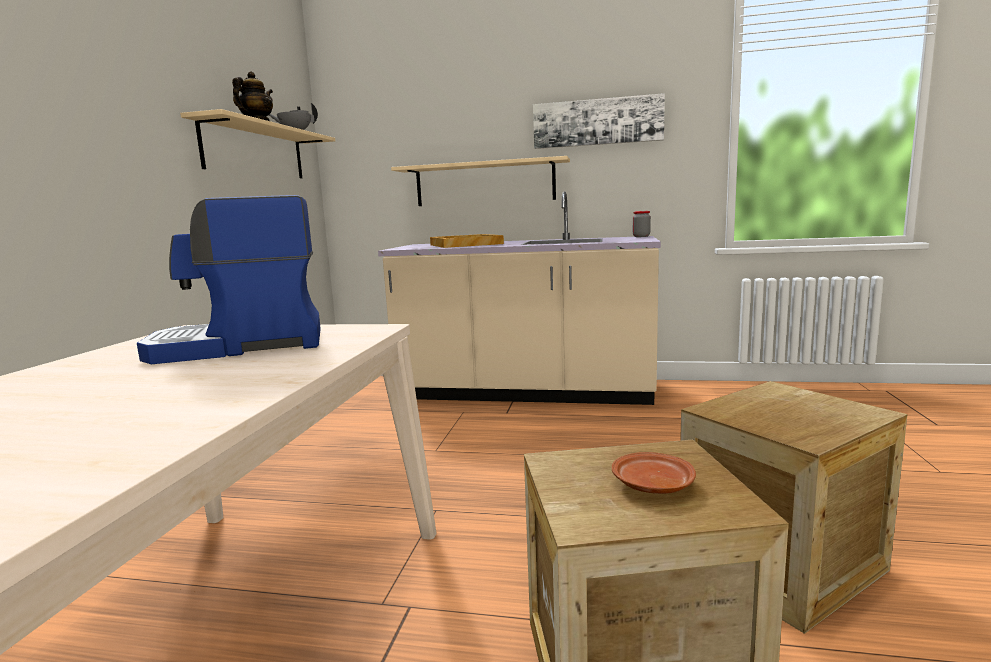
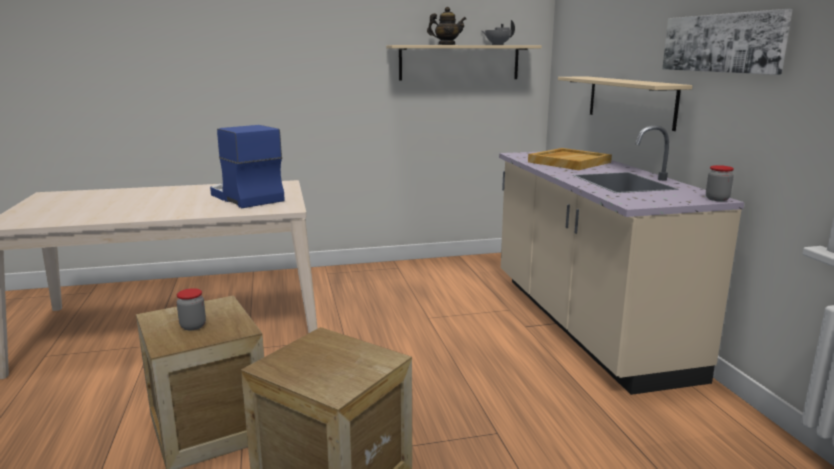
camera: 65 degrees right, 5 degrees up
brown plate [612,452,696,494] -> jar [177,288,206,330]

